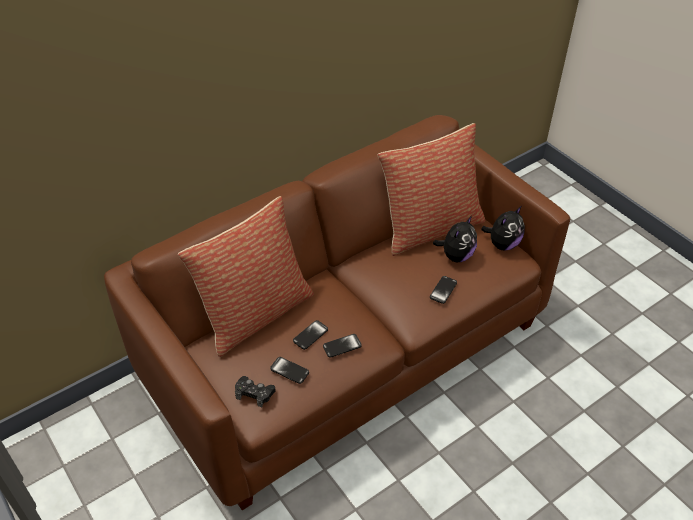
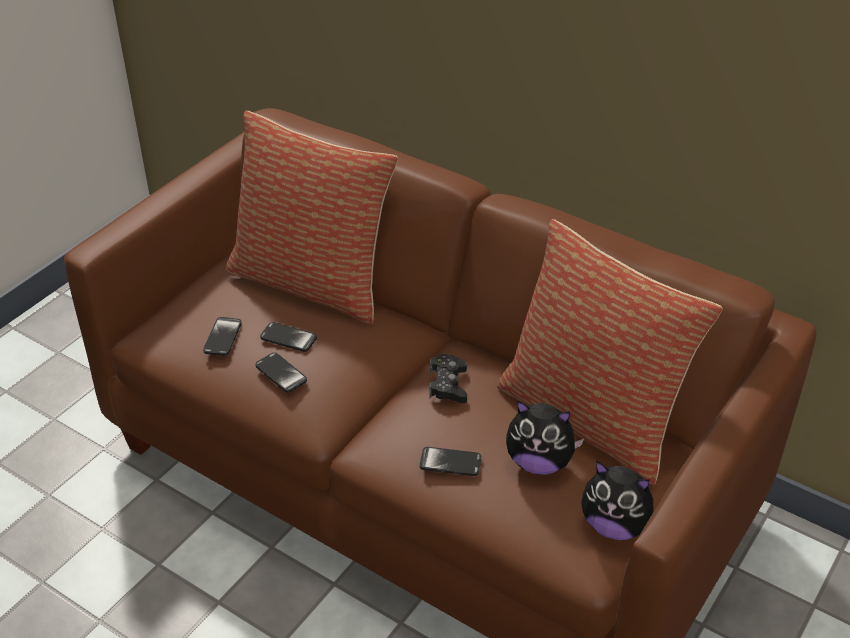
camera: 70 degrees right, 5 degrees down
black game controller [235,376,275,407] -> black game controller moved to [429,354,467,403]

